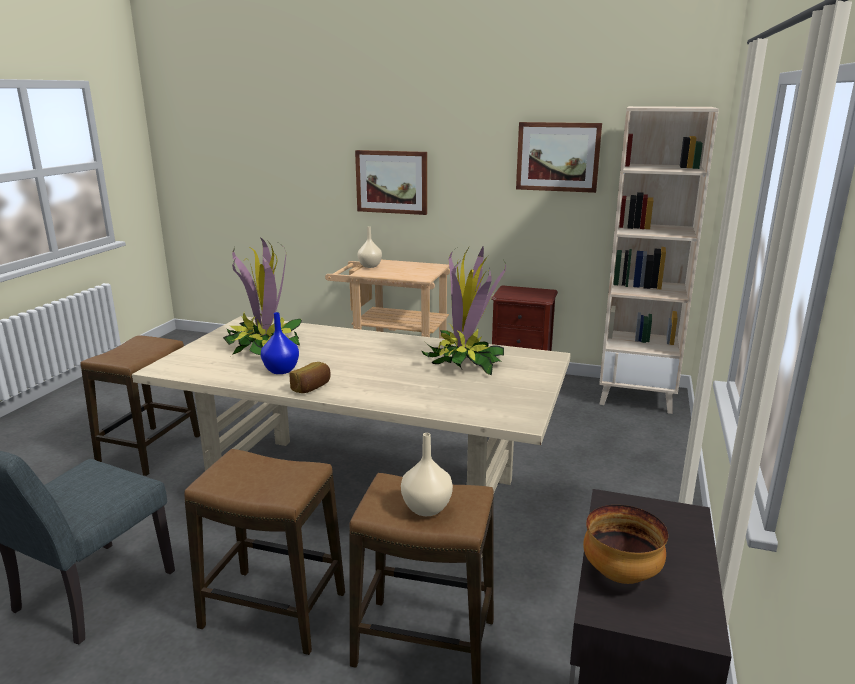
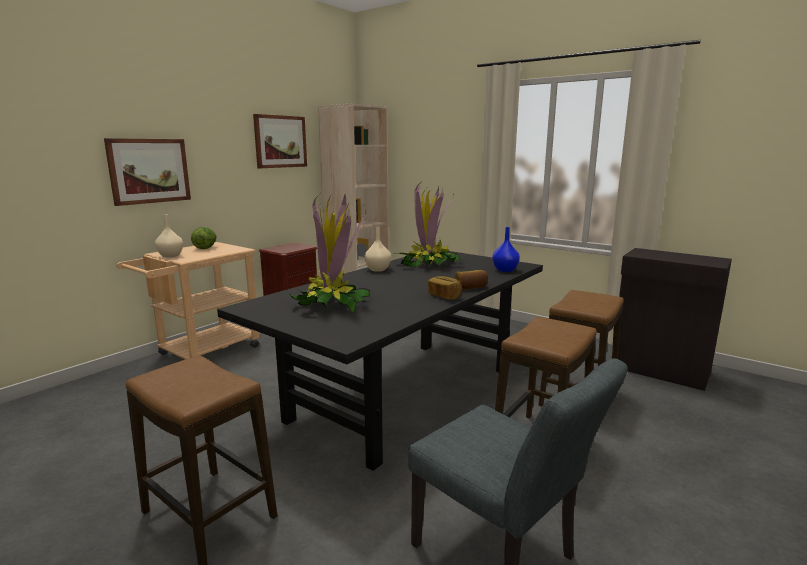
camera: 70 degrees left, 5 degrees down
beige dining table [132,316,571,559] -> black dining table [217,251,543,471]
blue vase [261,312,299,374] -> blue vase moved to [492,227,520,272]
beige vase [401,433,453,516] -> beige vase moved to [364,227,391,272]
bowl [583,505,668,584] -> none
none -> lettuce [191,227,216,249]
none -> bread [455,270,488,289]

